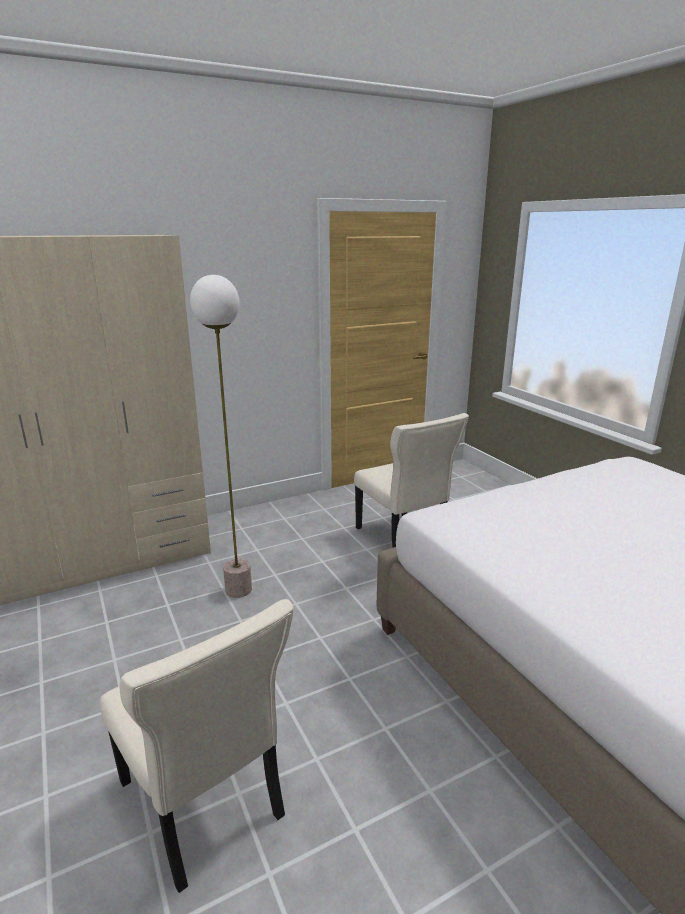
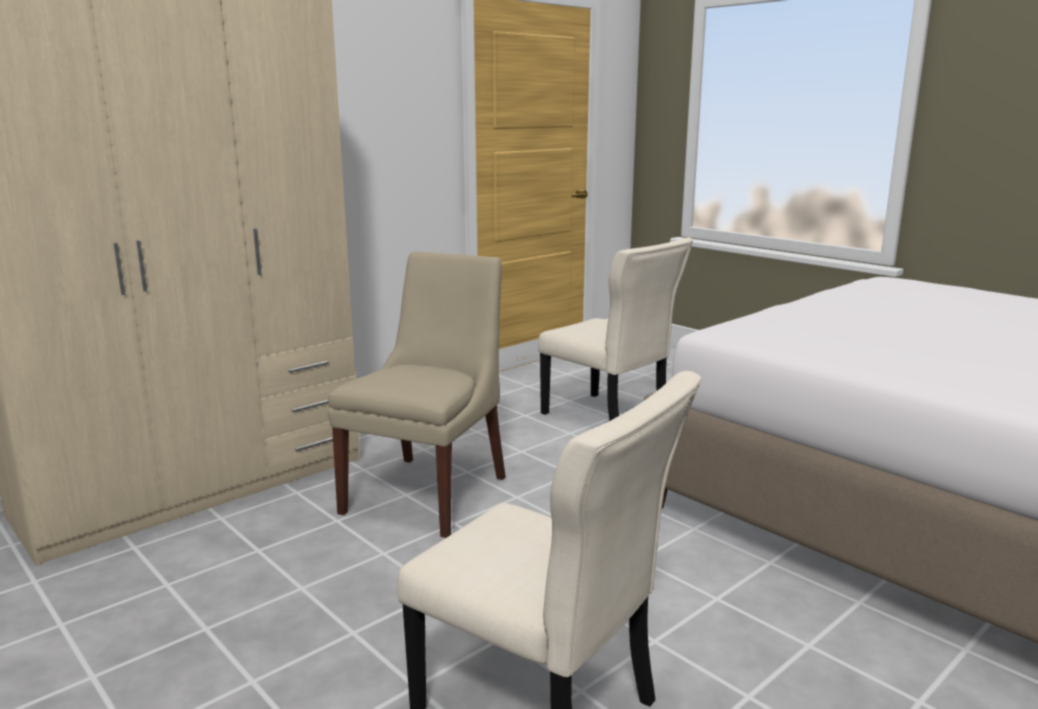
camera: 15 degrees left, 5 degrees down
floor lamp [190,275,252,598] -> beige chair [328,251,506,538]

